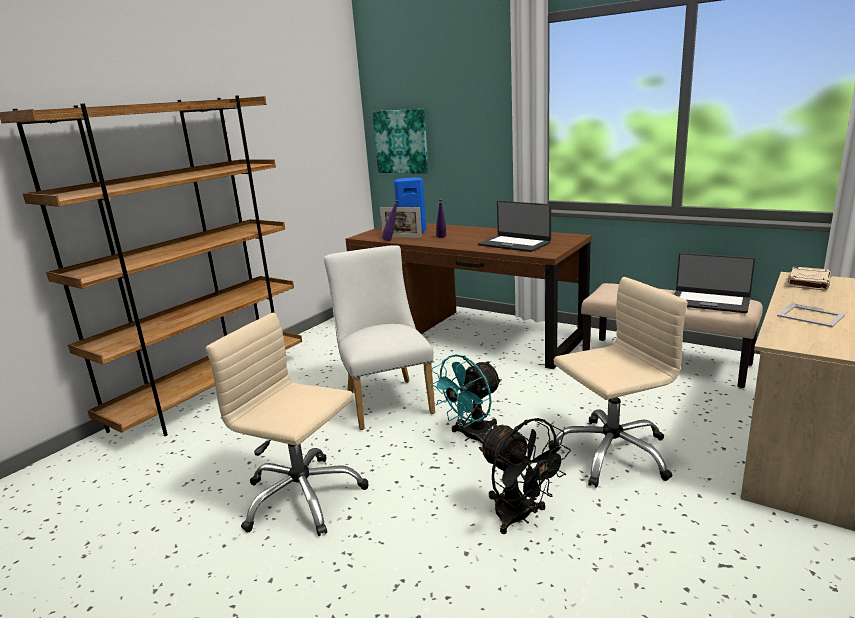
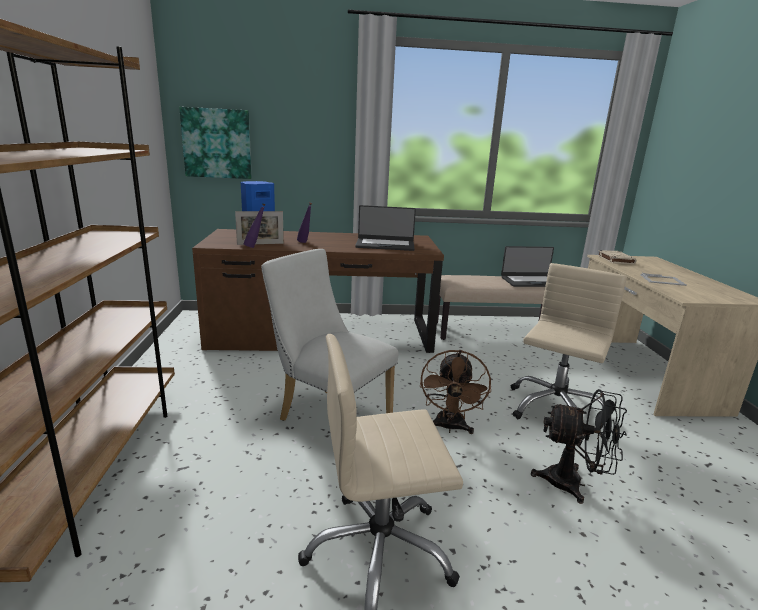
camera: 40 degrees left, 0 degrees up
turquoise fan [430,354,502,444] -> brown fan [420,350,491,434]

